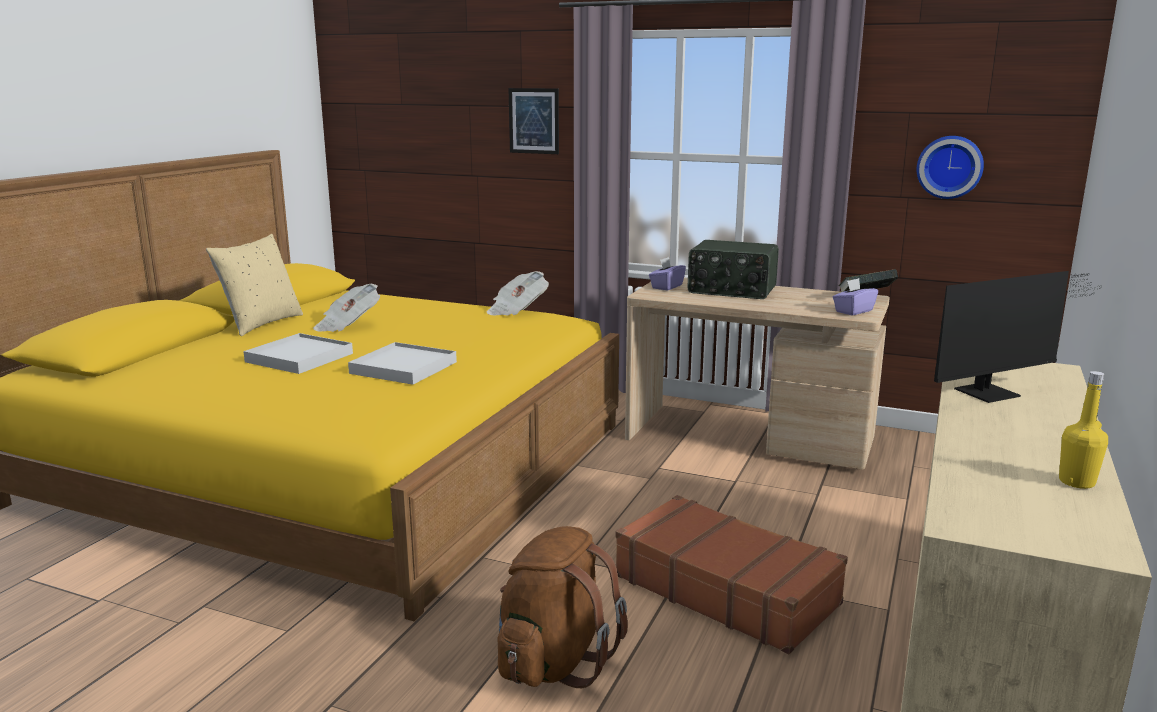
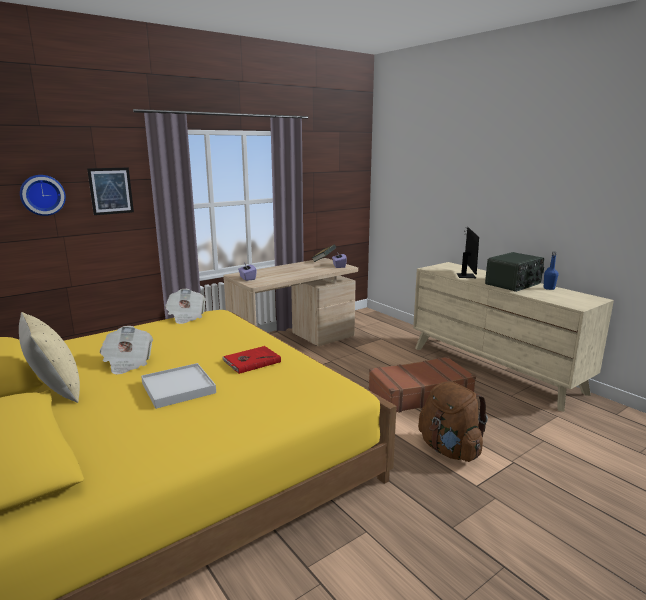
camera: 60 degrees left, 0 degrees up
white tray [348,342,457,385] -> red book [222,346,281,374]
radio [688,240,779,299] -> radio moved to [485,252,544,292]
wall clock [917,136,984,199] -> wall clock moved to [20,175,66,216]
yellow bottle [1059,371,1108,489] -> blue bottle [544,252,559,290]

